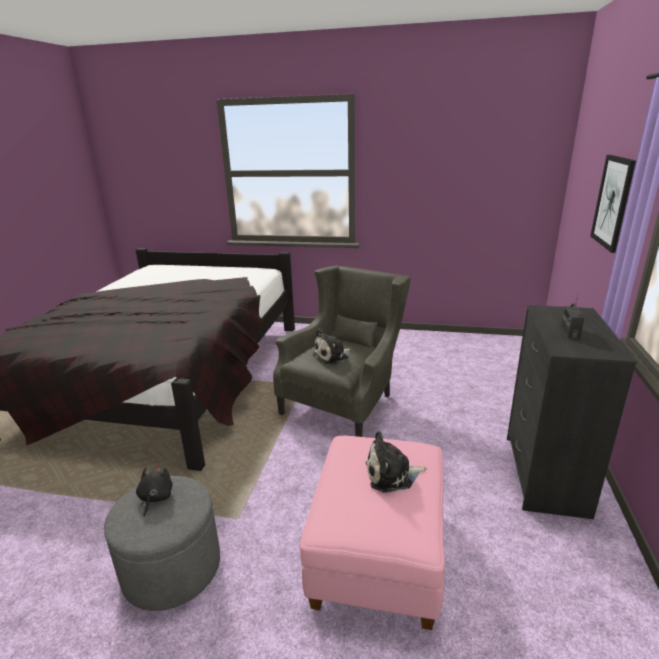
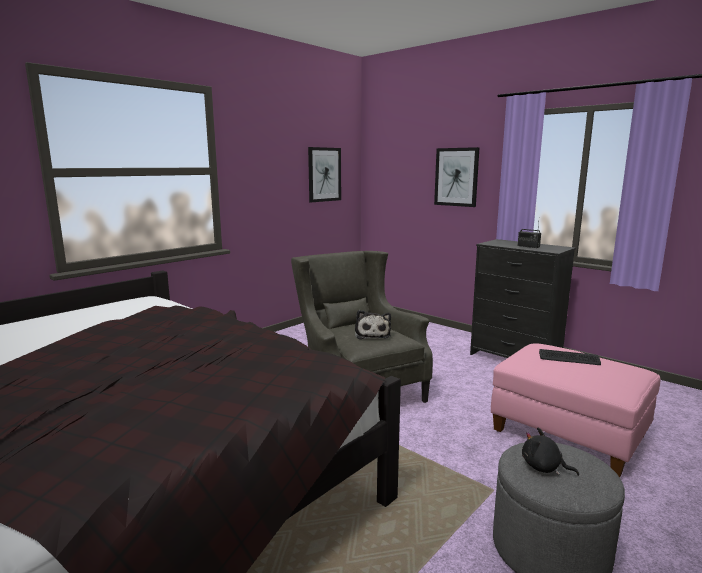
camera: 60 degrees left, 10 degrees down
plush toy [366,431,427,493] -> keyboard [539,349,601,365]
none -> picture [308,147,341,202]

